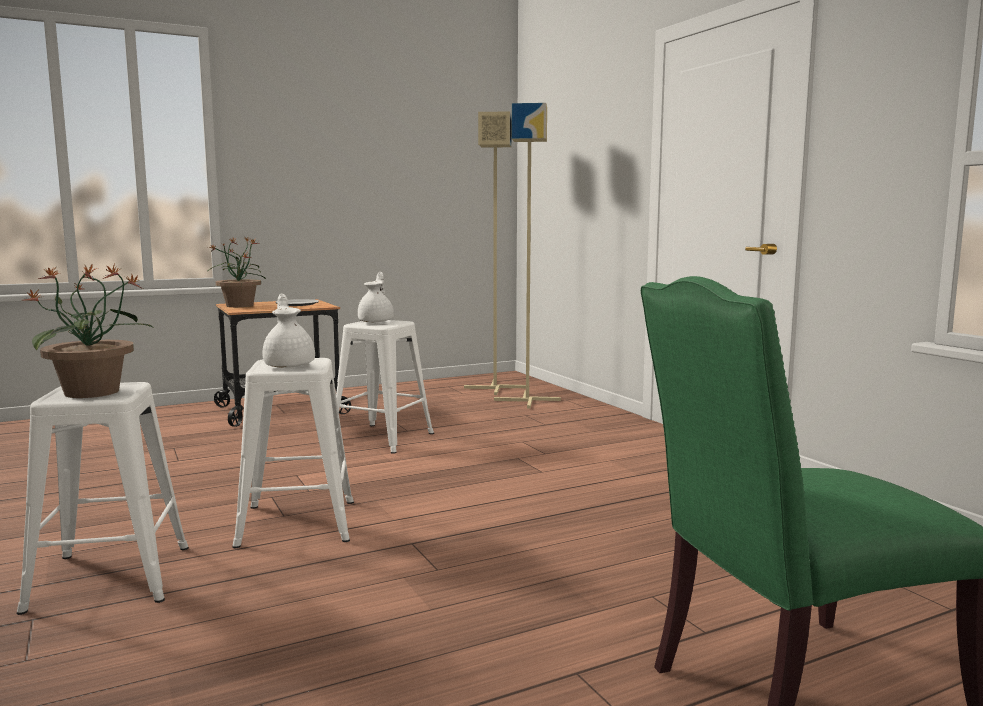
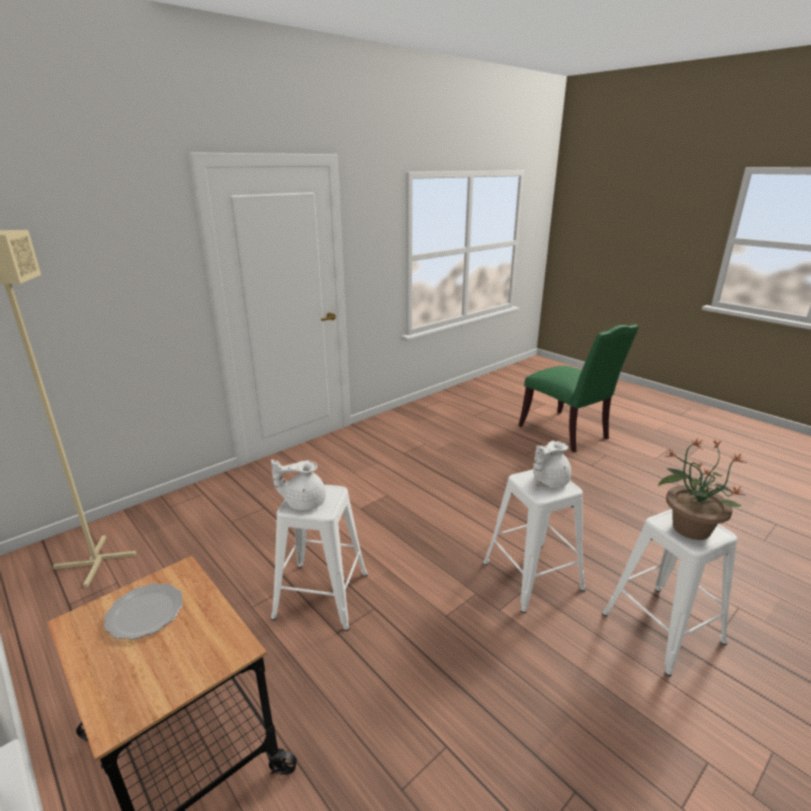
camera: 105 degrees left, 15 degrees up
potted plant [207,236,266,307] -> none
beige floor lamp [494,103,561,409] -> none

